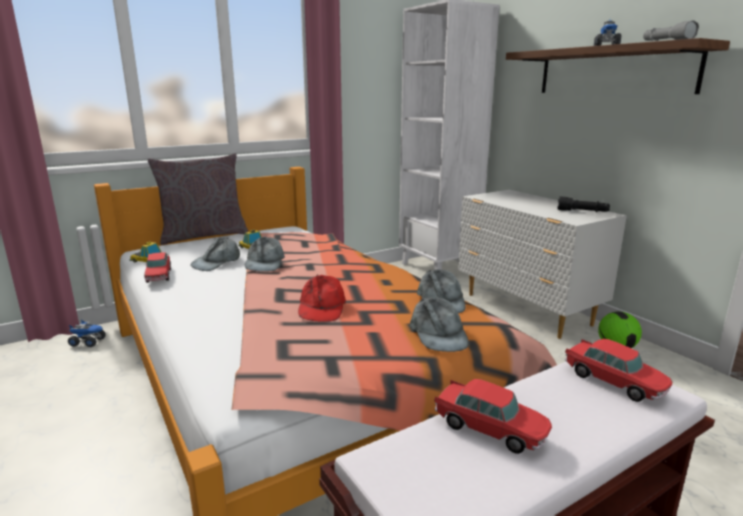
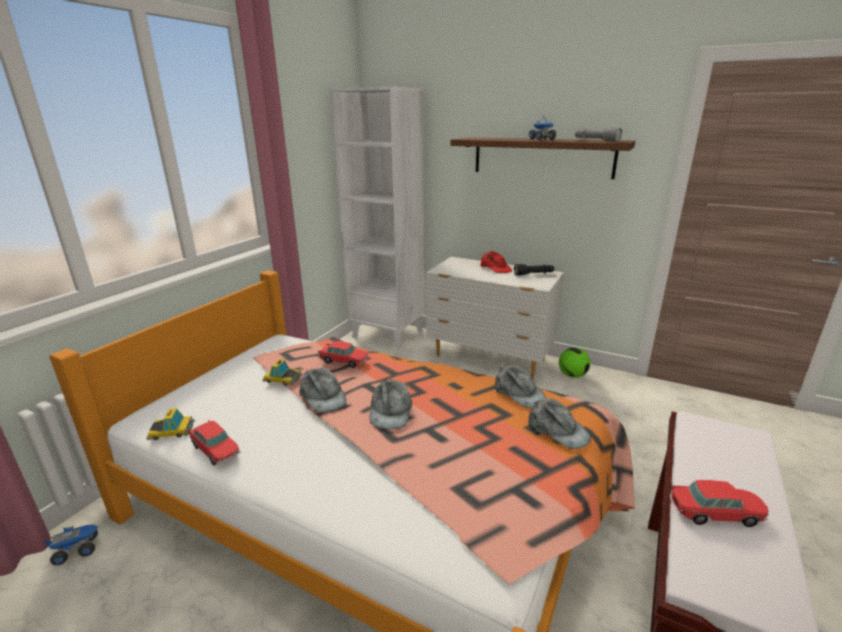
camera: 30 degrees left, 5 degrees up
grey pillow [147,153,248,245] -> none
grey cap [190,237,240,271] -> grey cap moved to [369,379,412,429]
red cap [298,275,346,322] -> red cap moved to [480,251,512,273]
toy car [565,339,672,402] -> toy car moved to [318,341,368,368]

